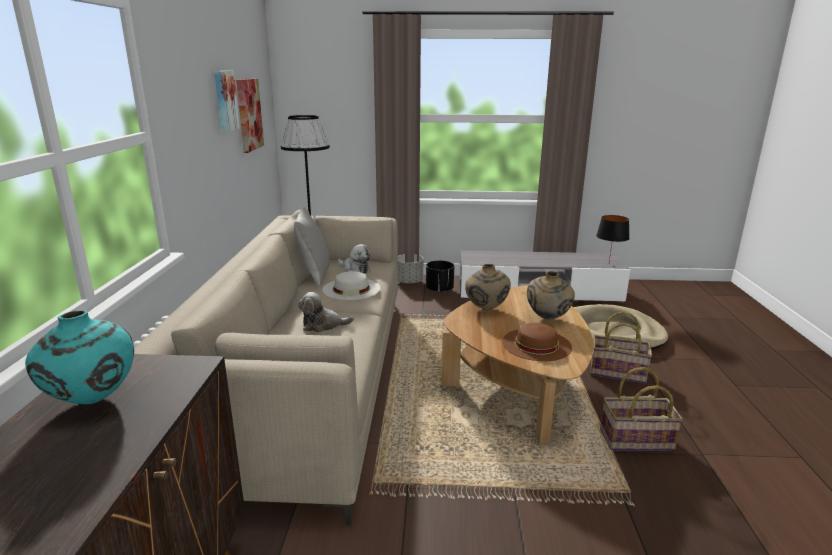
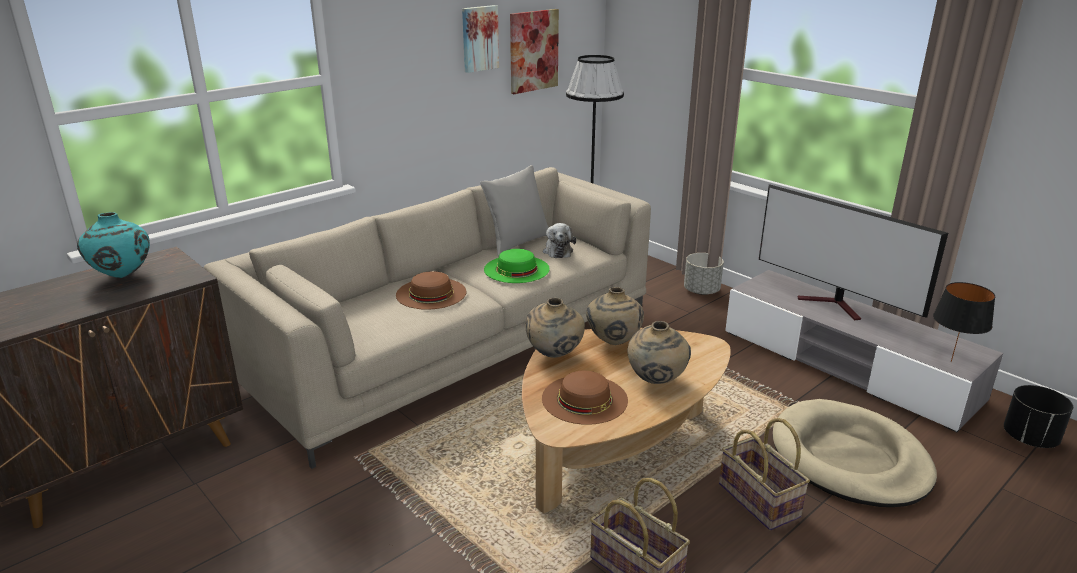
camera: 45 degrees right, 5 degrees up
plush toy [298,292,354,332] -> brown hat [396,271,466,310]
white hat [322,271,381,300] -> green hat [484,249,550,283]
black planter [426,261,454,292] -> black planter moved to [1004,385,1073,448]
none -> beige vase [525,298,585,358]
none -> television [759,184,948,320]

